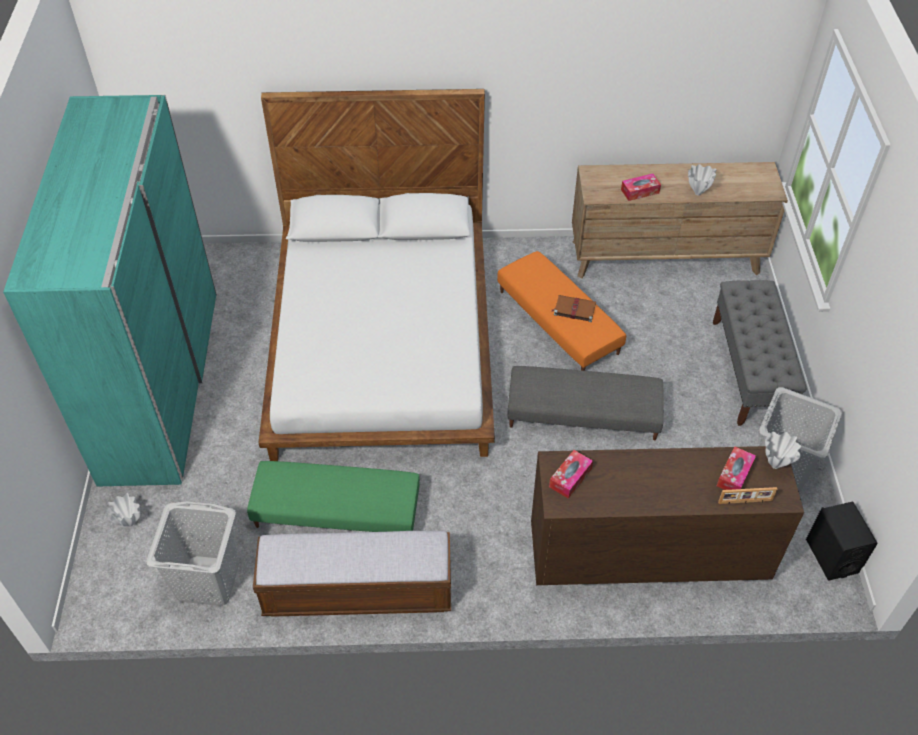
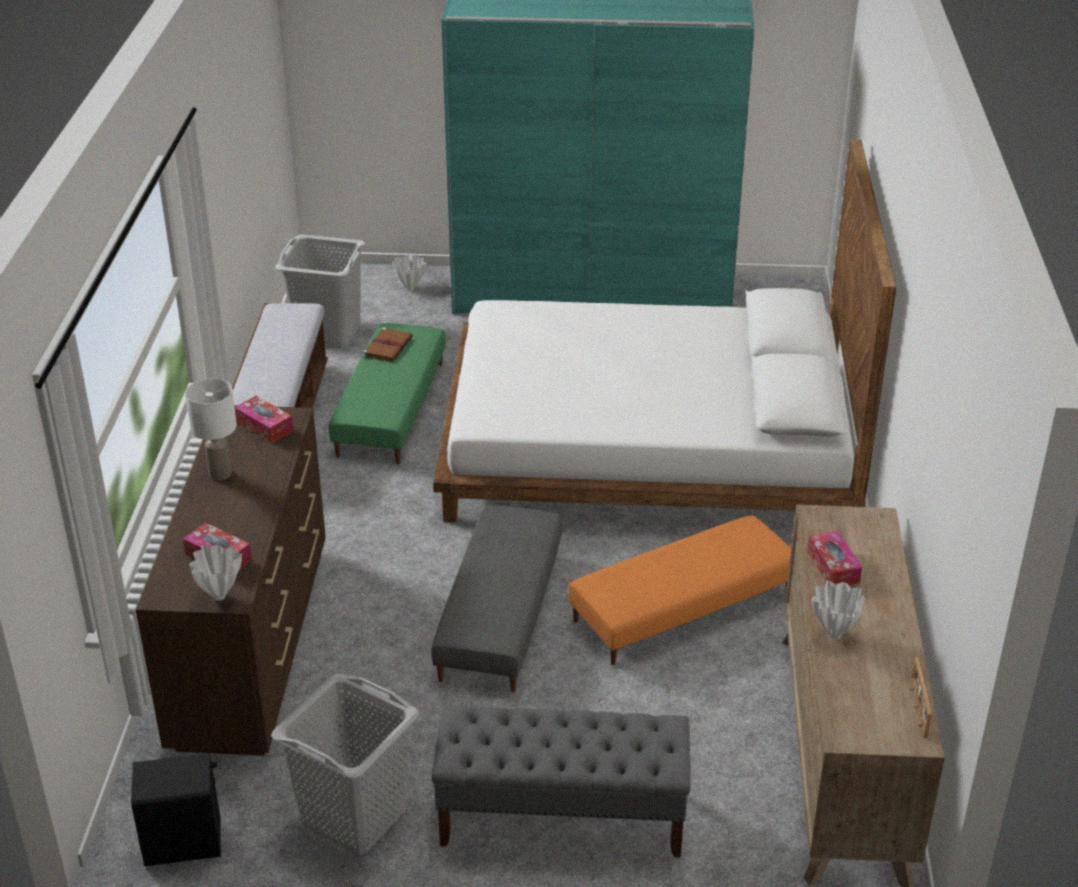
camera: 95 degrees right, 15 degrees down
brown book [552,295,596,322] -> brown book moved to [363,327,413,362]
picture frame [718,487,777,504] -> picture frame moved to [910,657,932,738]
none -> white table lamp [185,378,237,480]

